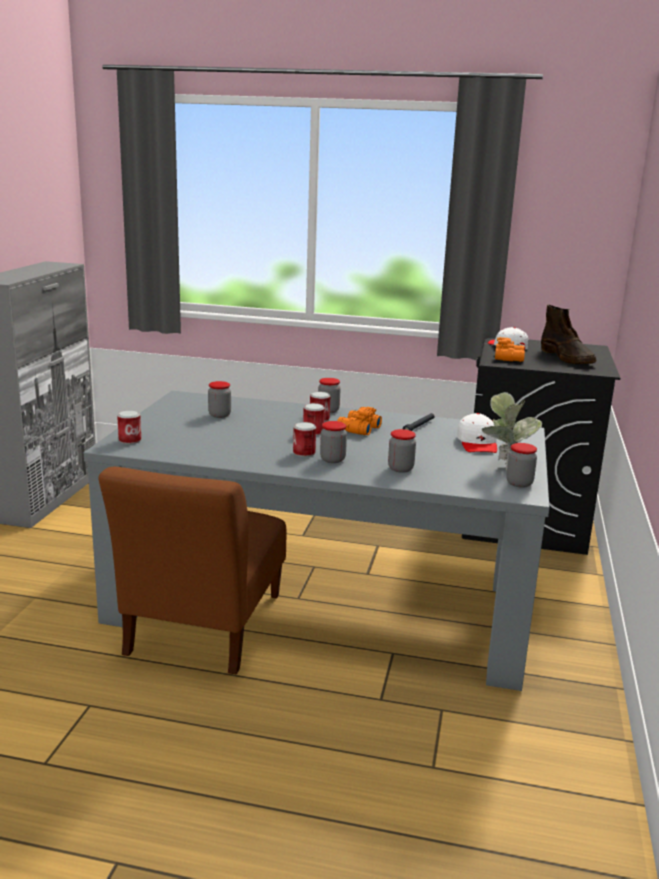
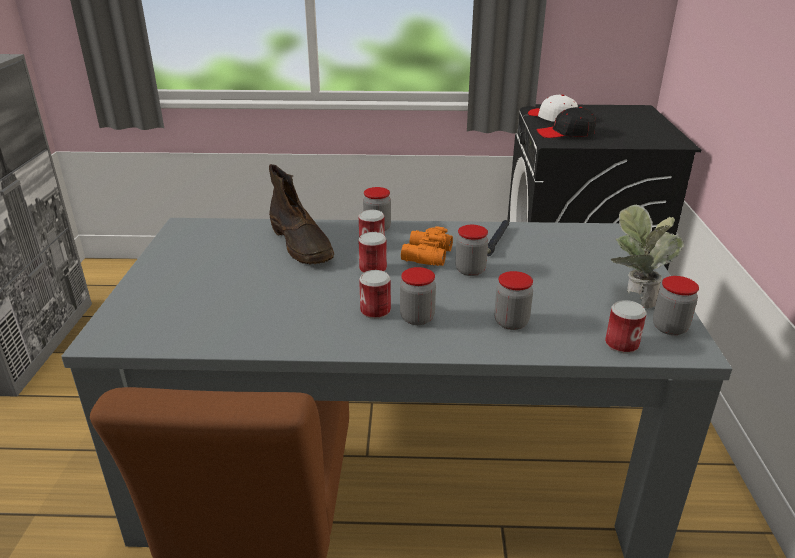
camera: 10 degrees left, 10 degrees up
can [117,410,141,444] -> can moved to [605,300,646,353]
jar [208,381,231,418] -> jar moved to [455,225,488,276]
white cap [457,413,497,453] -> none
orange binoculars [495,337,525,362] -> black cap [537,107,596,138]
brown boot [541,305,596,364] -> brown boot moved to [269,164,334,265]

